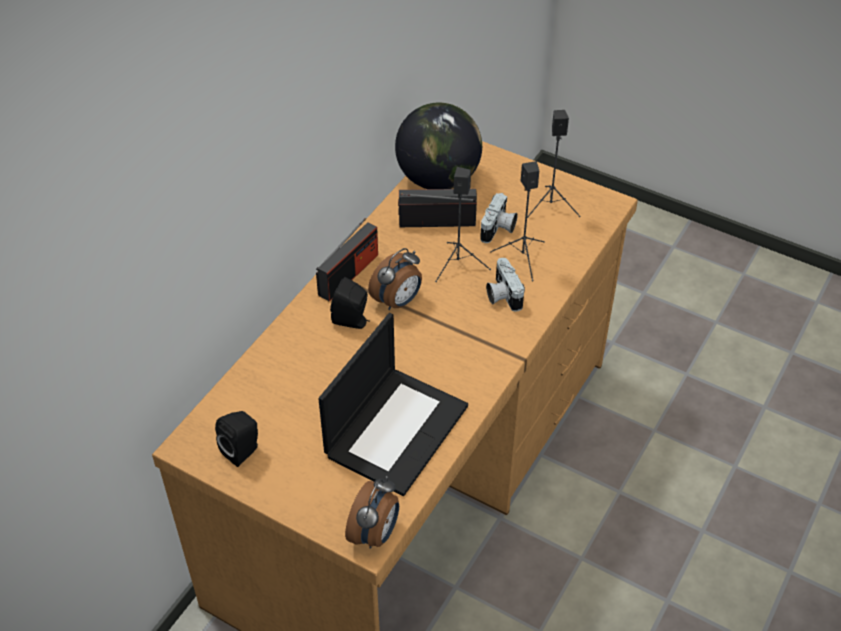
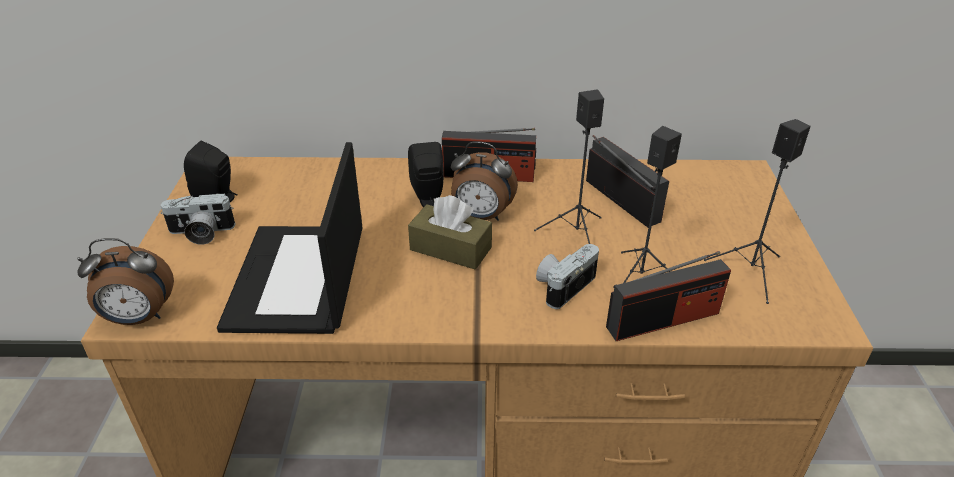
camera: 60 degrees right, 10 degrees down
laptop [319,313,468,496] -> laptop turned 90 degrees clockwise [217,142,362,334]
globe [395,103,482,189] -> none
camera [480,193,518,243] -> camera moved to [161,193,236,245]
none -> brown tissue box [408,195,492,270]
none -> radio [606,251,731,341]

